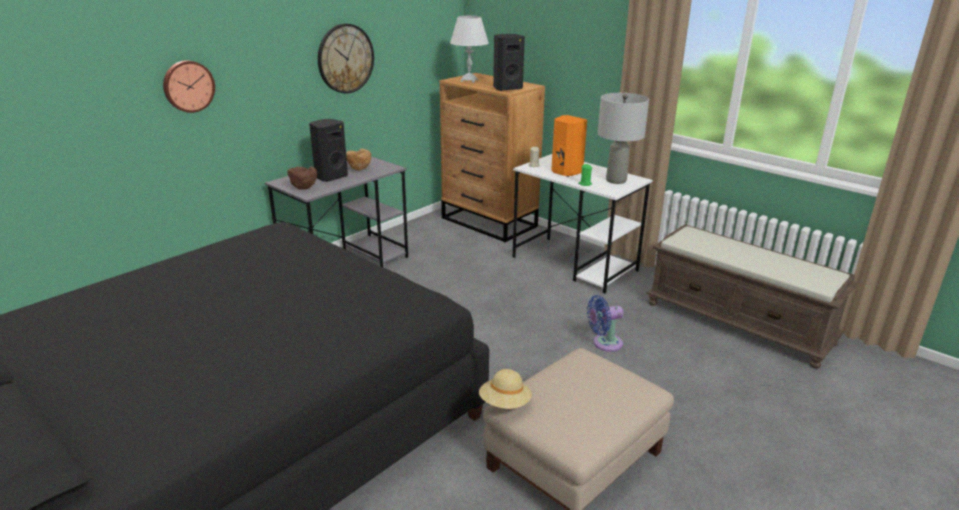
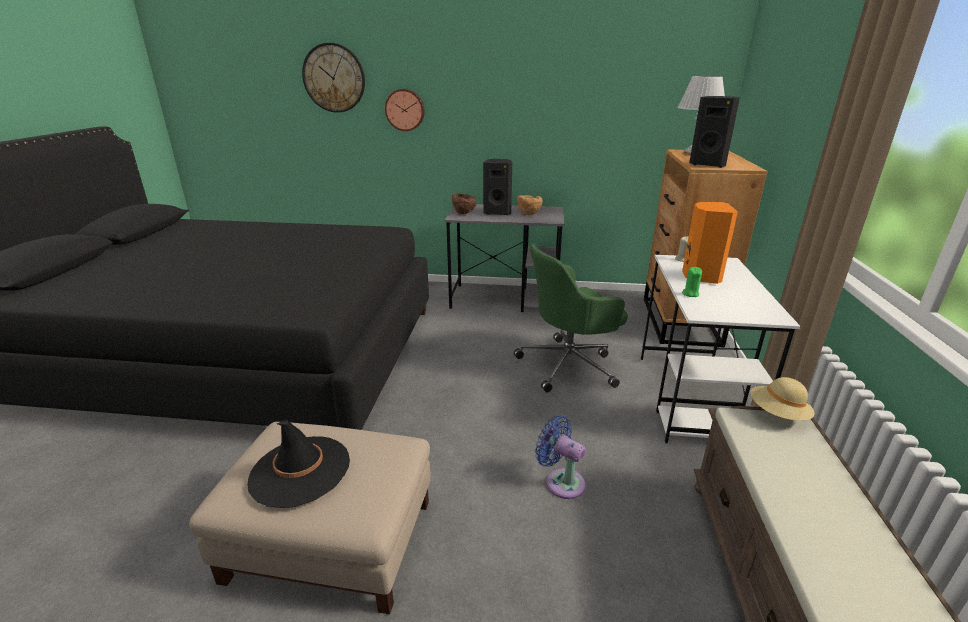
camera: 55 degrees right, 0 degrees up
wall clock [318,24,374,93] -> wall clock moved to [302,43,365,113]
beige hat [479,369,532,409] -> beige hat moved to [750,377,815,421]
grey table lamp [598,93,649,184] -> none
none -> black hat [247,420,350,508]
none -> green office chair [514,244,628,392]

